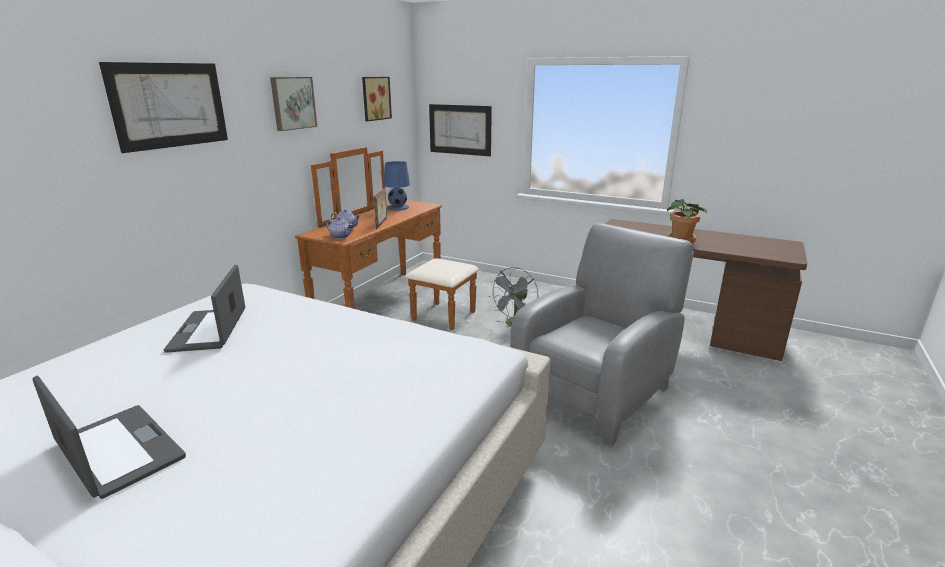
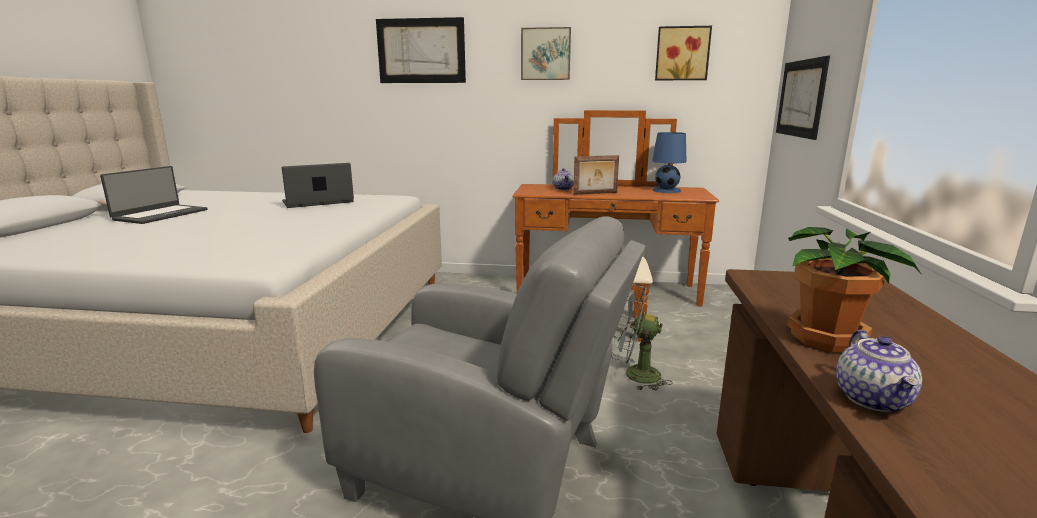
camera: 70 degrees right, 5 degrees down
teapot [326,217,353,239] -> teapot moved to [836,330,922,412]

